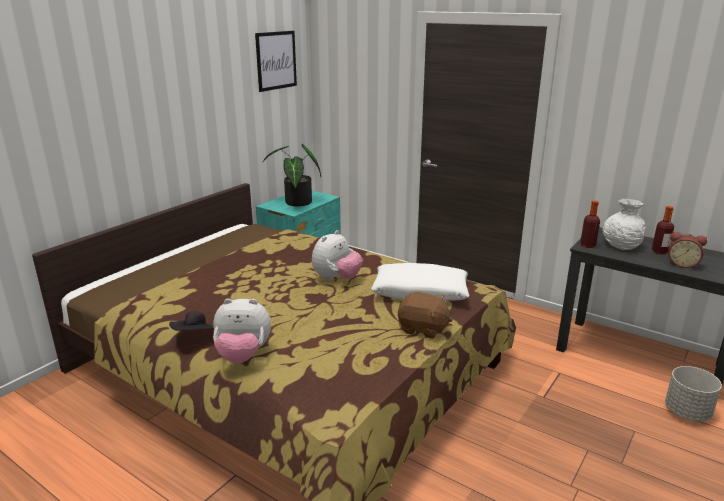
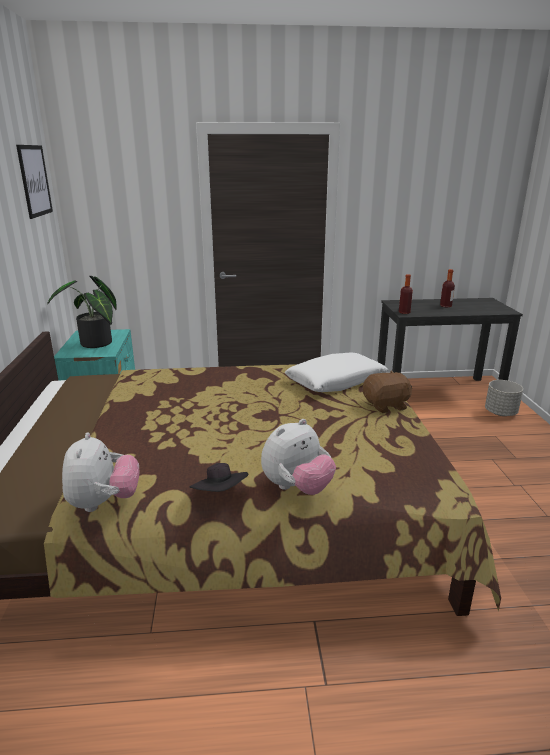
camera: 40 degrees left, 0 degrees up
plush toy [312,230,363,281] -> plush toy moved to [62,433,139,512]
white vase [602,199,646,250] -> none
alarm clock [668,232,707,268] -> none

